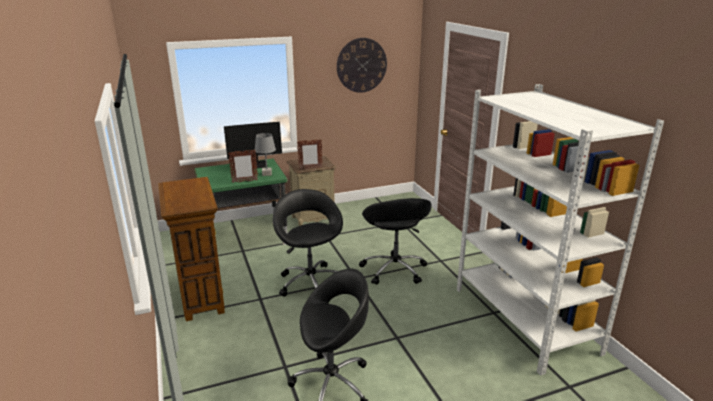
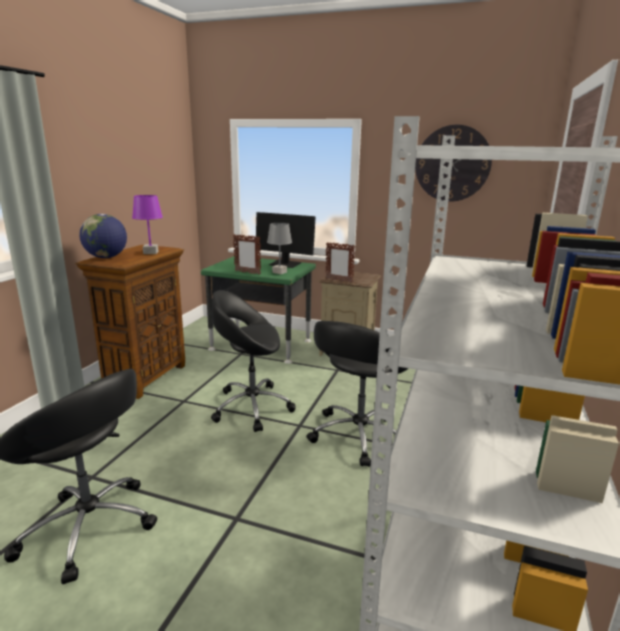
camera: 40 degrees right, 5 degrees down
black office chair [273,189,343,296] -> black office chair turned 105 degrees counterclockwise [211,290,296,432]
none -> globe [79,214,127,258]
none -> purple table lamp [132,195,163,254]

